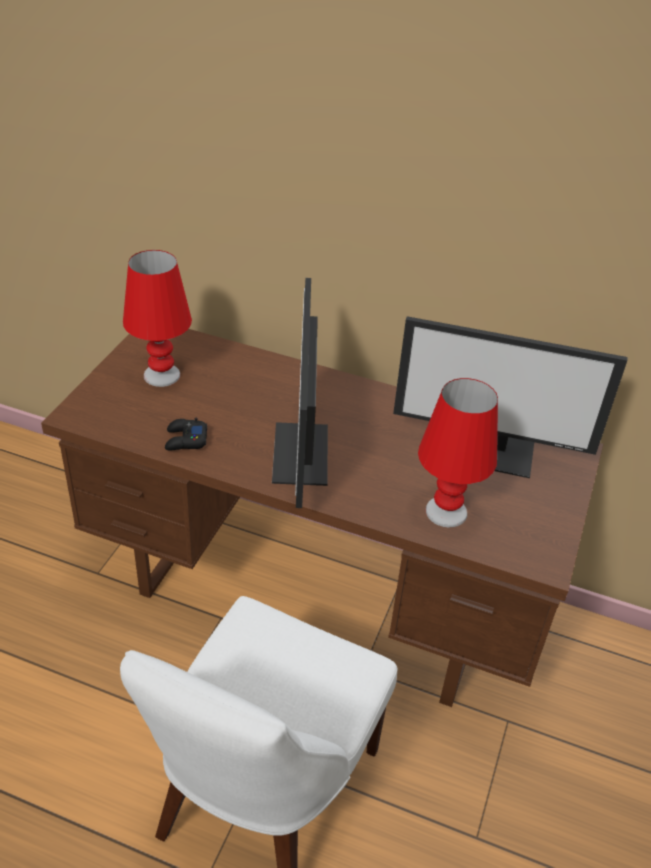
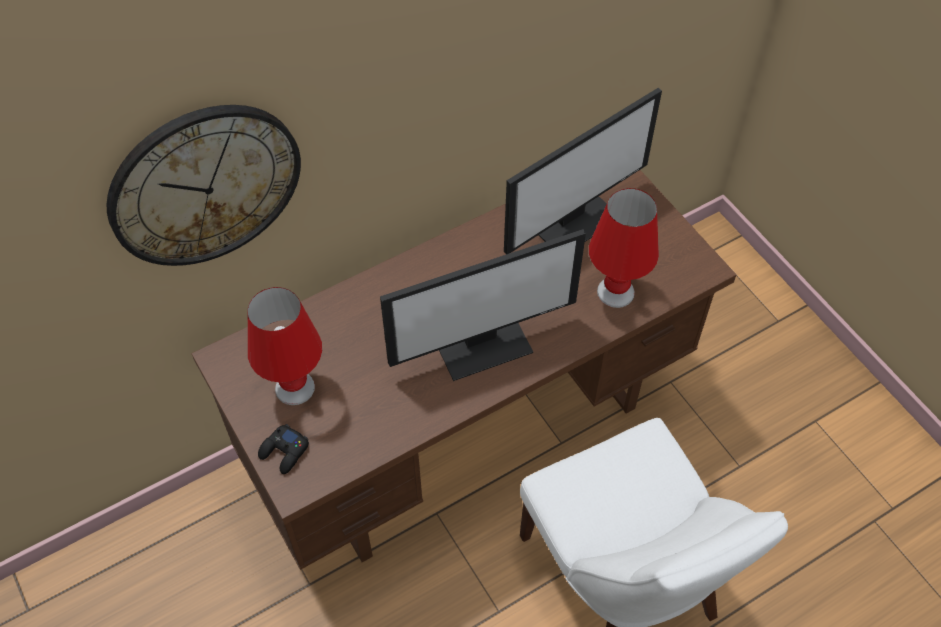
camera: 50 degrees left, 15 degrees up
black game controller [165,417,207,450] -> black game controller moved to [258,424,309,474]
monitor [272,278,328,508] -> monitor turned 60 degrees counterclockwise [380,229,586,381]
none -> wall clock [107,105,301,266]

